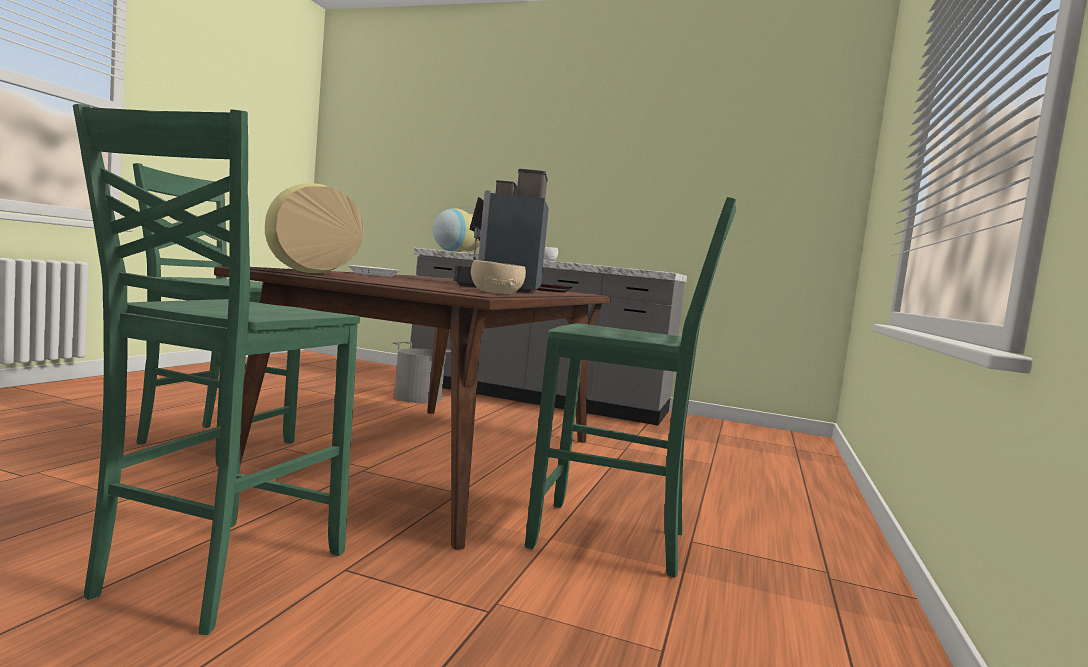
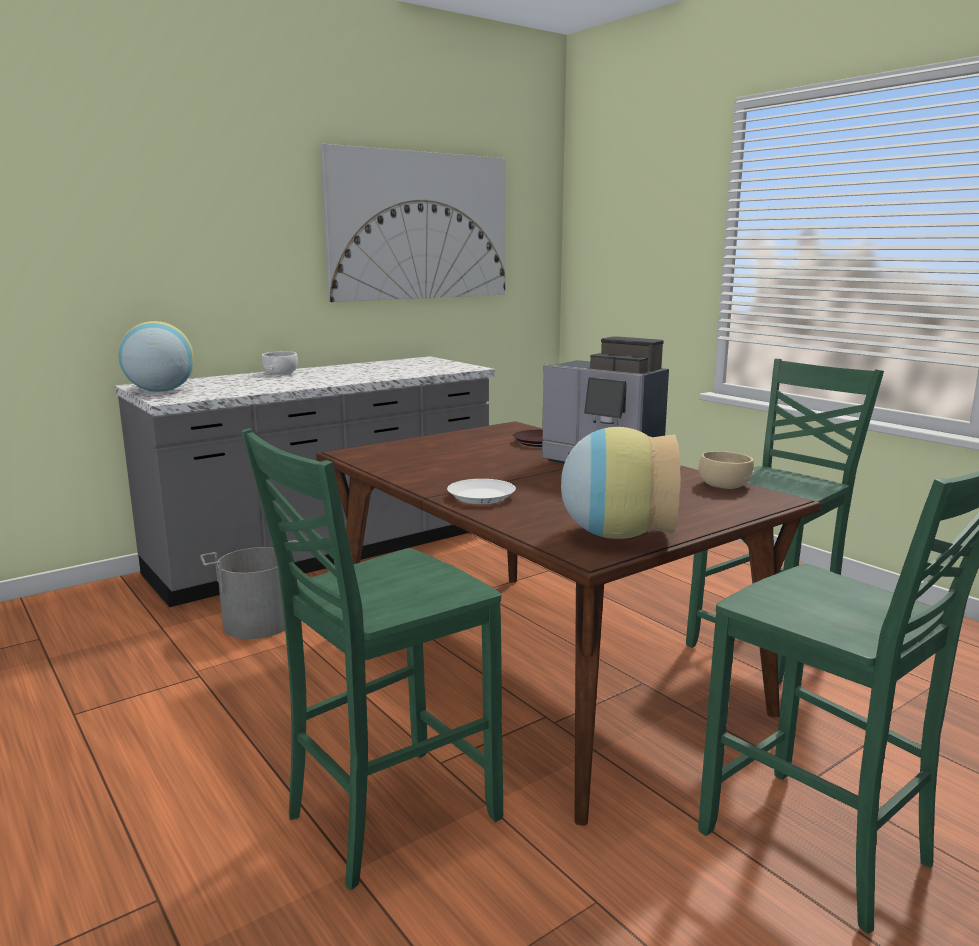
camera: 55 degrees left, 10 degrees up
none -> picture [320,144,506,302]

